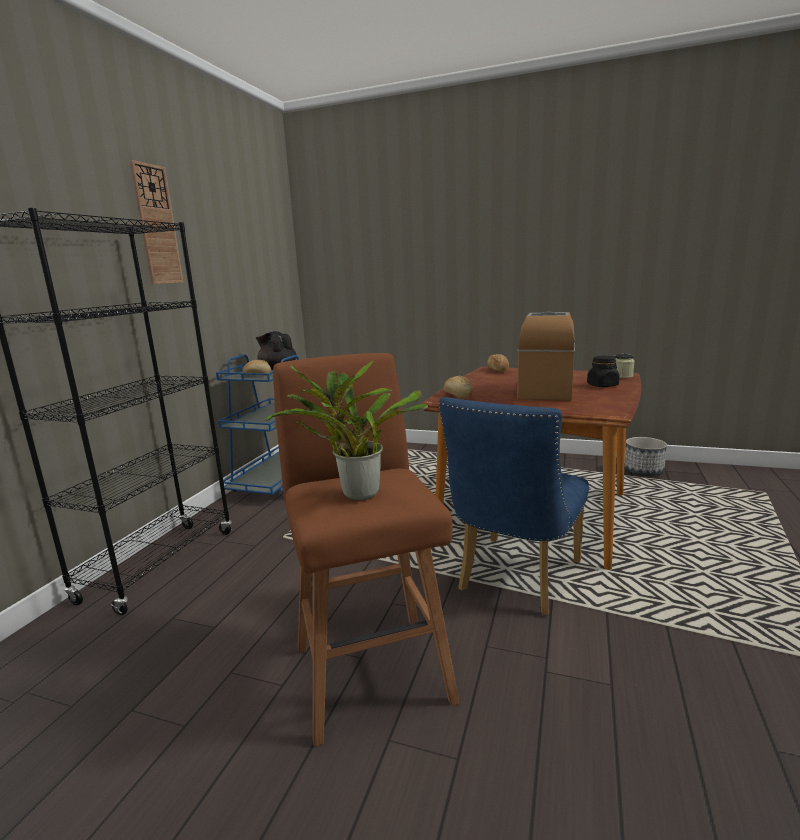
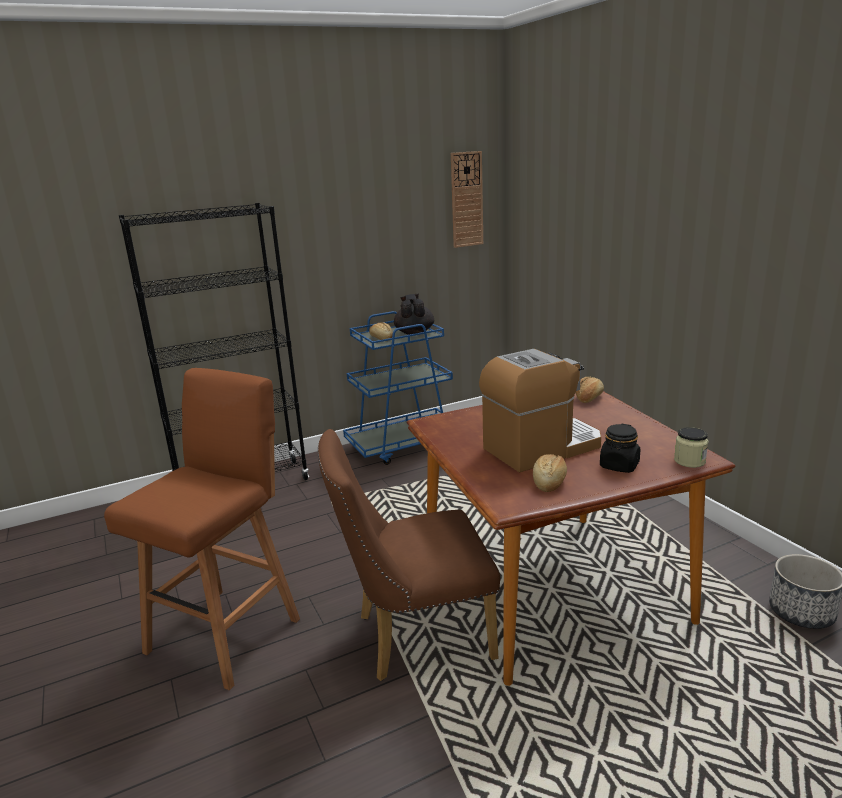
camera: 45 degrees right, 5 degrees up
wall clock [129,160,183,284] -> wall clock moved to [451,151,483,248]
potted plant [264,360,428,501] -> none
blue chair [439,397,589,615] -> brown chair [318,429,500,681]
bread [444,376,473,399] -> bread moved to [533,454,567,492]

